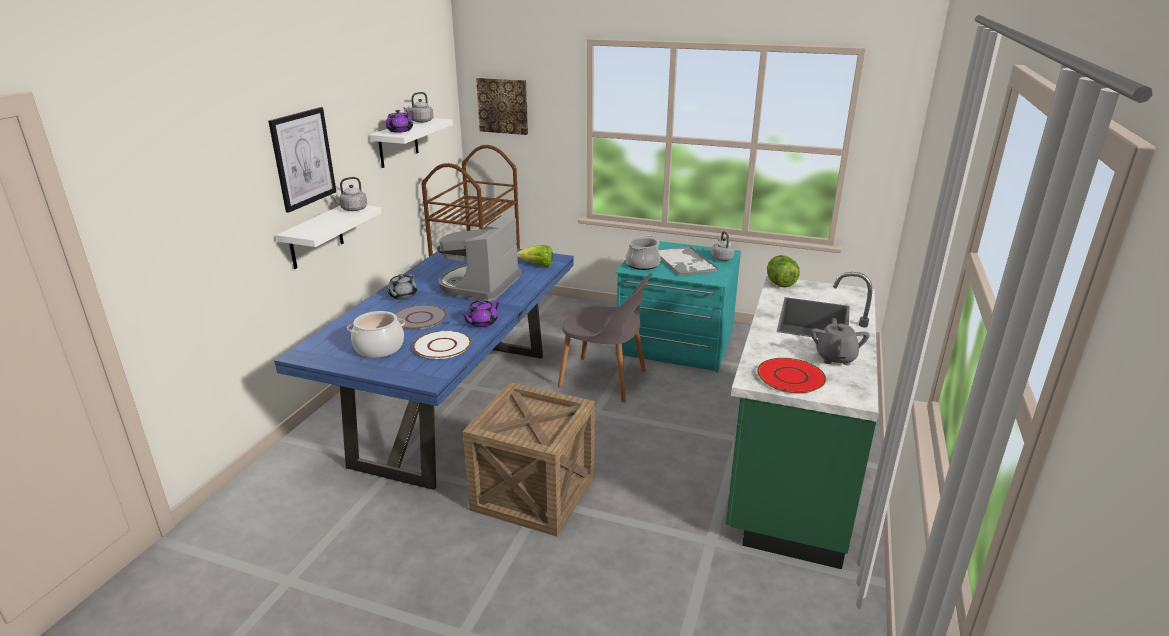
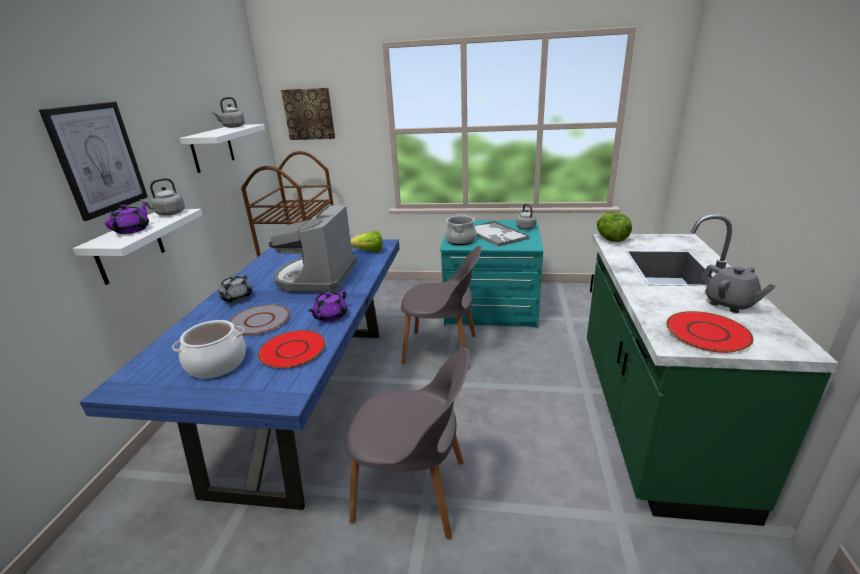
camera: 10 degrees left, 0 degrees up
purple teapot [386,110,413,133] -> purple teapot moved to [105,202,149,234]
white plate [413,330,471,359] -> red plate [258,330,325,368]
crate [462,382,595,537] -> grey chair [346,348,470,539]
grey teapot [811,318,870,365] -> grey teapot turned 150 degrees clockwise [701,264,776,313]

